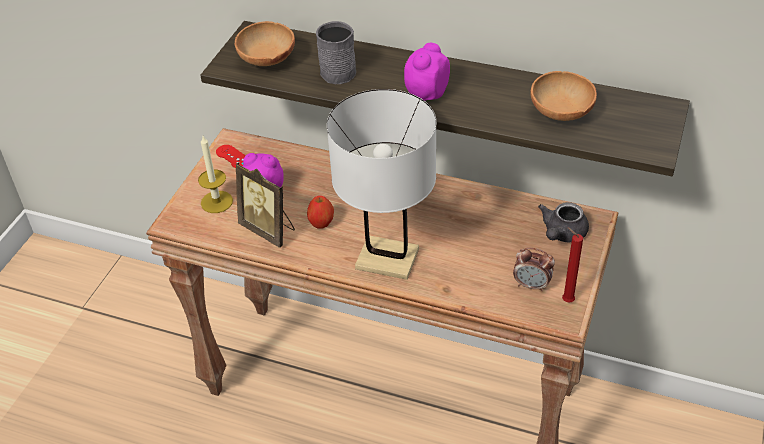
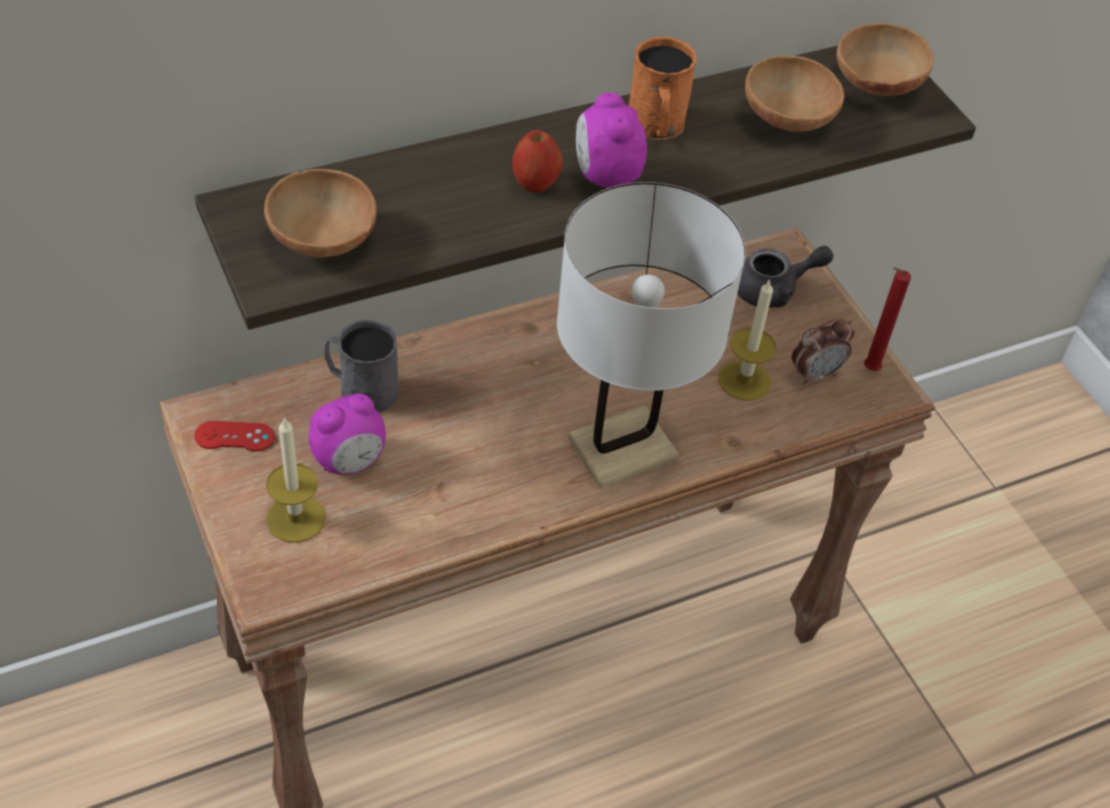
camera: 50 degrees left, 5 degrees up
picture frame [236,162,295,248] -> none
apple [307,196,334,229] -> apple moved to [512,130,563,193]
grey mug [316,21,356,84] -> grey mug moved to [324,320,398,413]
grey teapot [538,202,589,242] -> grey teapot turned 90 degrees counterclockwise [737,246,833,308]
none -> orange mug [629,37,697,140]
none -> candle [719,279,776,401]
none -> brown bowl [837,23,934,96]

